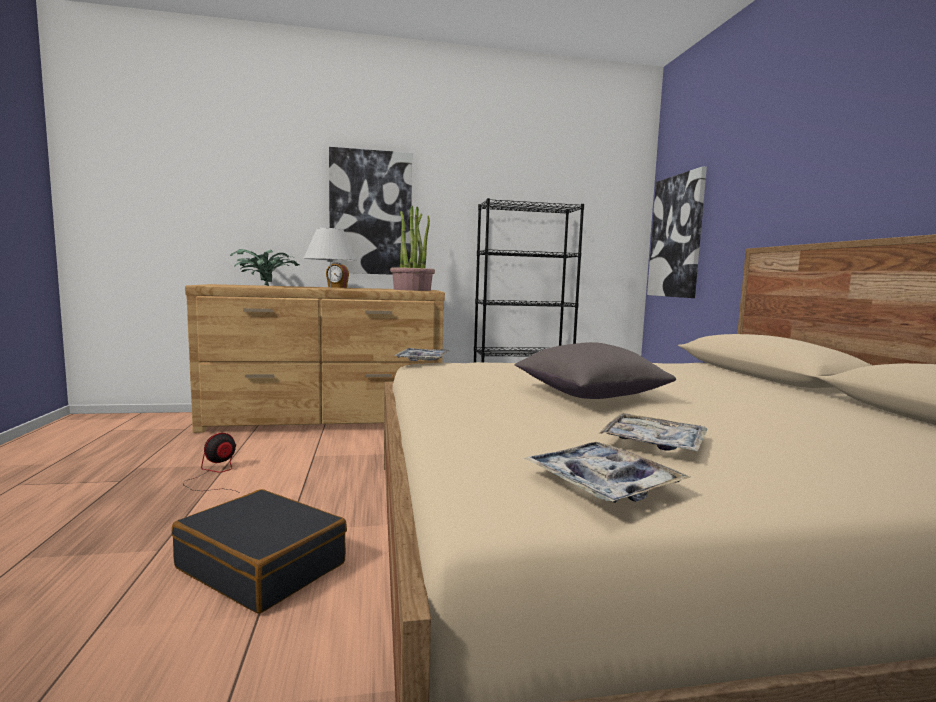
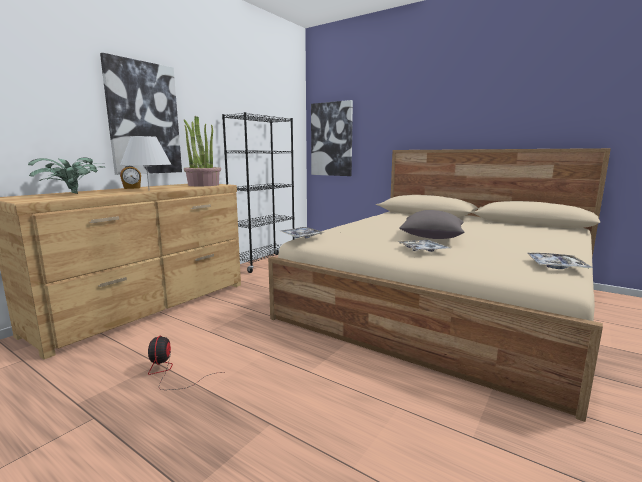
camera: 45 degrees left, 5 degrees up
black suitcase [171,489,347,614] -> none
tray [599,413,707,452] -> tray moved to [397,240,450,252]

